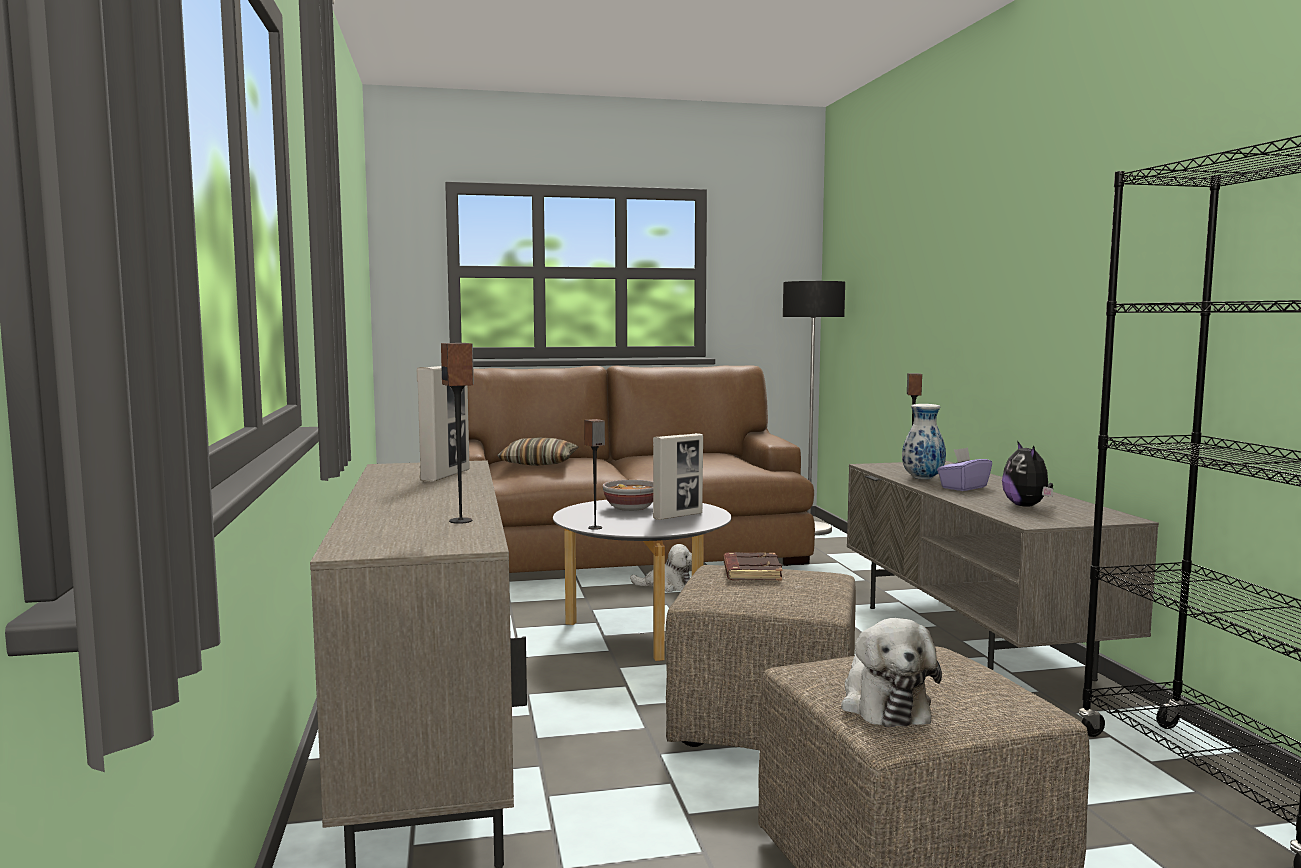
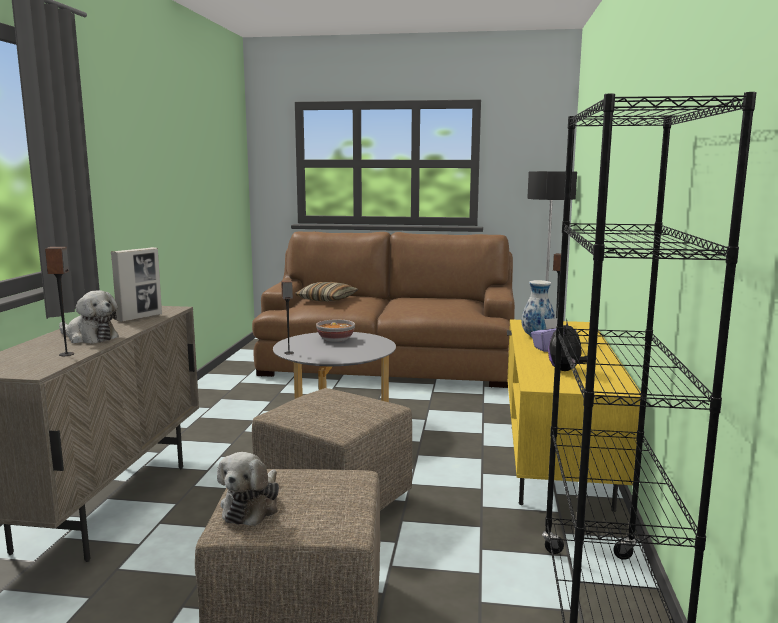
camera: 20 degrees right, 5 degrees up
plush toy [630,544,692,592] -> plush toy moved to [59,290,119,344]
picture frame [653,433,703,520] -> none
brown book [724,552,782,580] -> none
grey tv stand [847,461,1159,681] -> yellow tv stand [507,319,641,512]

